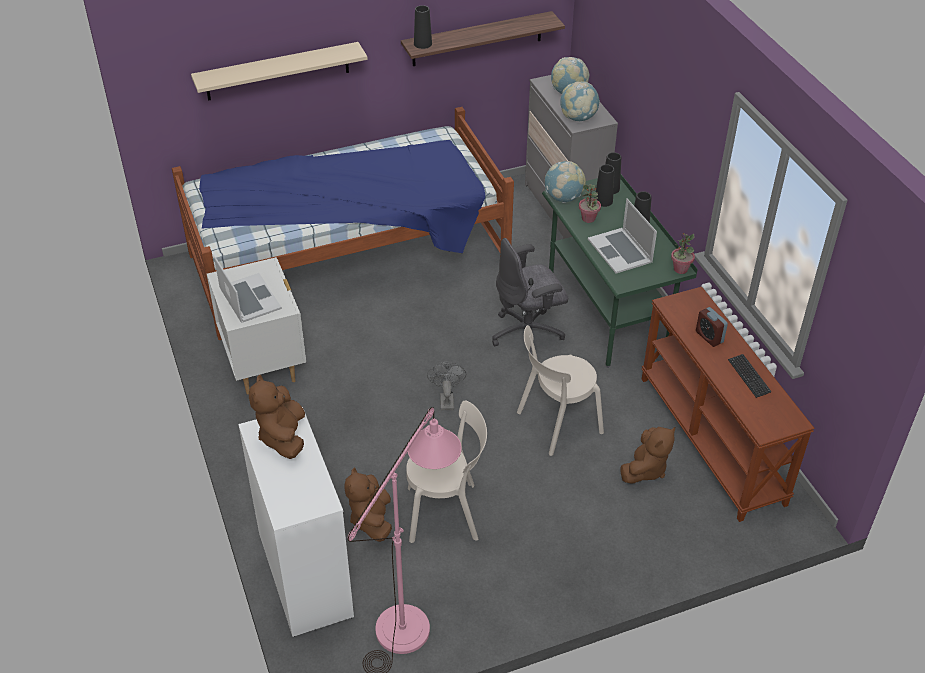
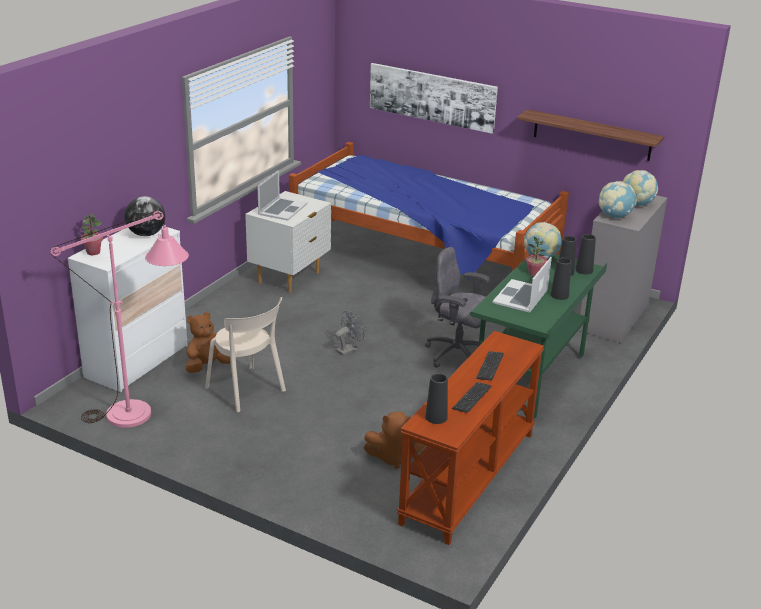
camera: 50 degrees right, 15 degrees down
beige shelf [191,42,368,101] -> picture [370,63,498,134]
brown plush toy [249,375,305,459] -> globe [125,196,165,236]
black vase [414,5,432,49] -> black vase moved to [425,373,448,424]
beige chair [517,325,604,456] -> none
potted plant [671,233,695,274] -> potted plant moved to [81,214,103,255]
alarm clock [696,307,728,347] -> keyboard [476,351,504,380]

